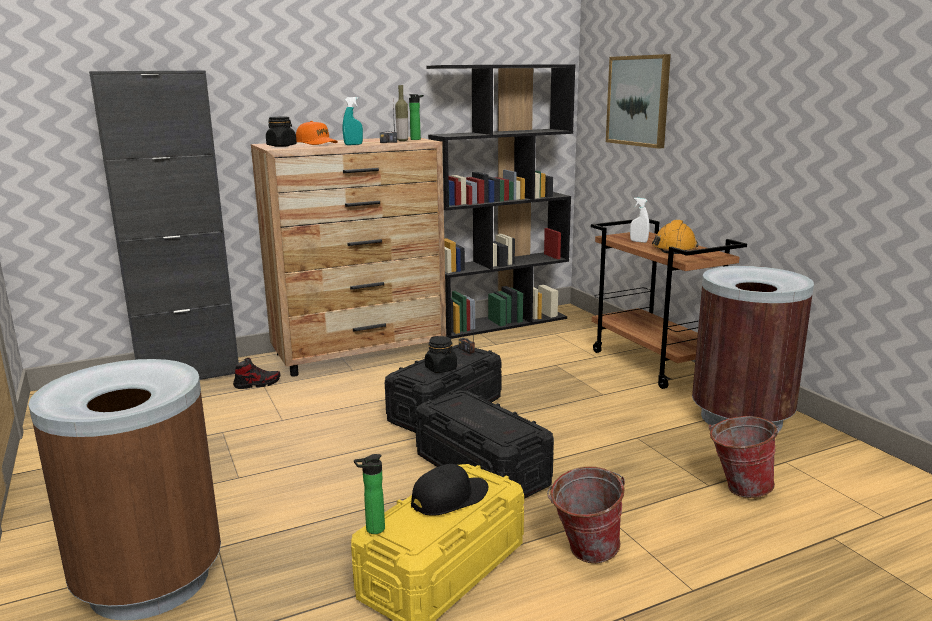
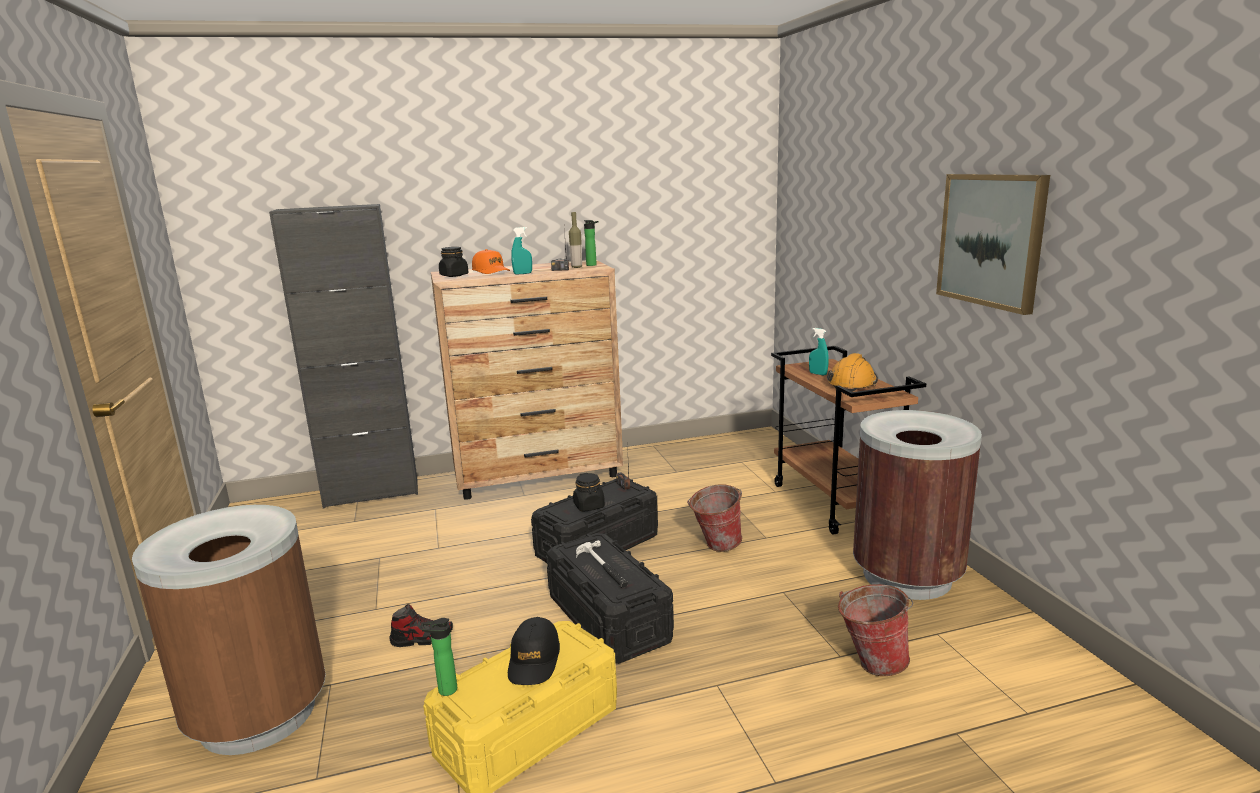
camera: 10 degrees right, 0 degrees up
shoe [233,358,280,389] -> shoe moved to [389,604,453,647]
black cap [411,464,488,516] -> black cap turned 120 degrees clockwise [508,617,560,685]
black bookcase [427,64,576,339] -> none
bucket [547,467,625,563] -> bucket moved to [687,484,742,552]
picture [606,54,671,149] -> picture moved to [936,174,1050,315]
white spray bottle [630,198,649,243] -> turquoise spray bottle [809,328,829,375]
none -> hammer [576,540,628,588]

